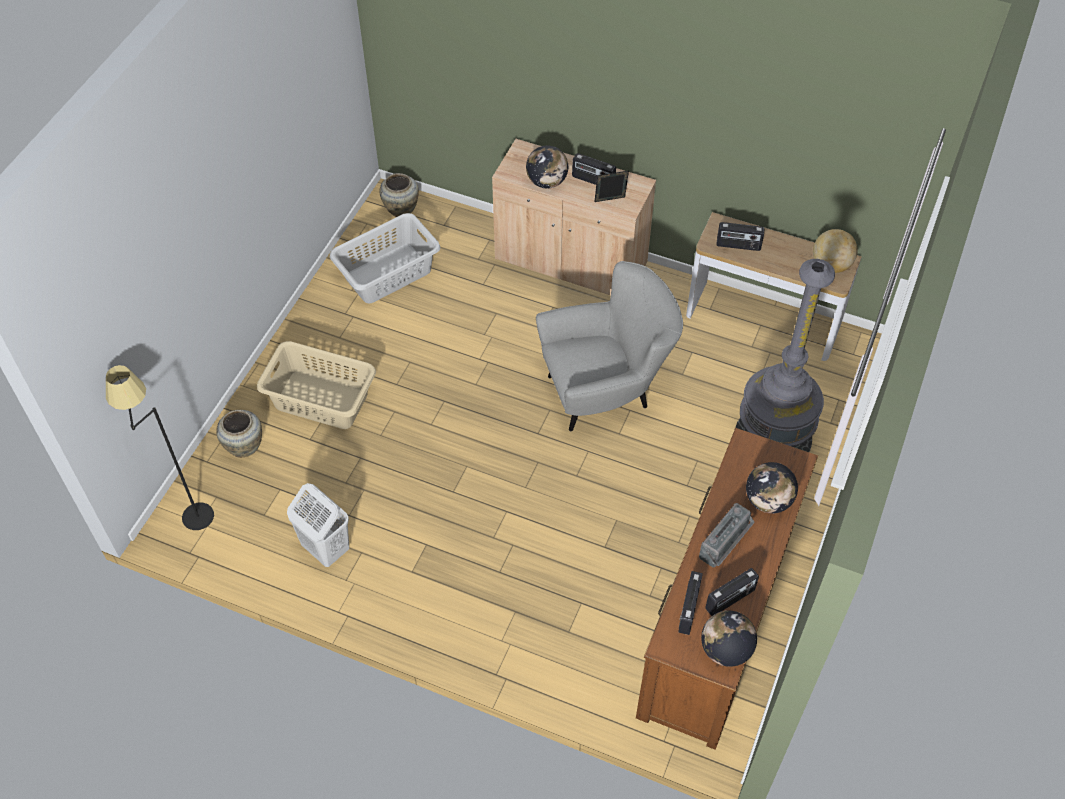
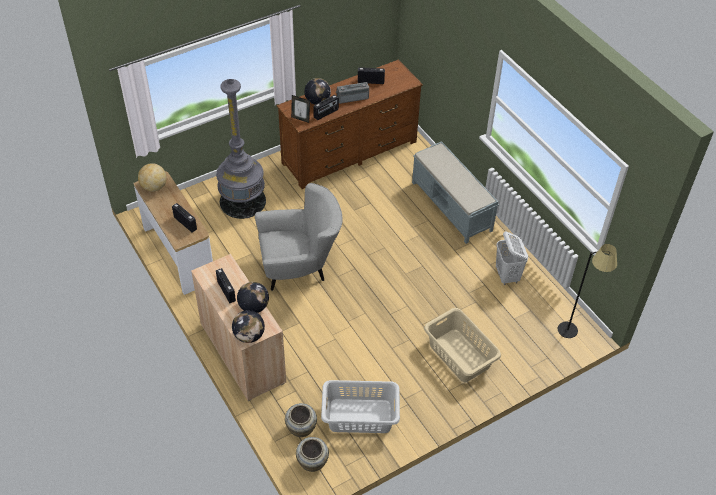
camera: 145 degrees left, 5 degrees down
beige vase [216,410,262,458] -> beige vase moved to [285,403,317,437]
grey armchair [536,261,683,431] -> grey armchair turned 150 degrees clockwise [255,183,342,291]
picture frame [594,171,629,202] -> picture frame moved to [291,95,310,123]
radio [678,571,703,635] -> radio moved to [313,95,339,120]
globe [701,611,757,667] -> globe moved to [232,310,265,343]
none -> grey bench [412,141,499,244]

